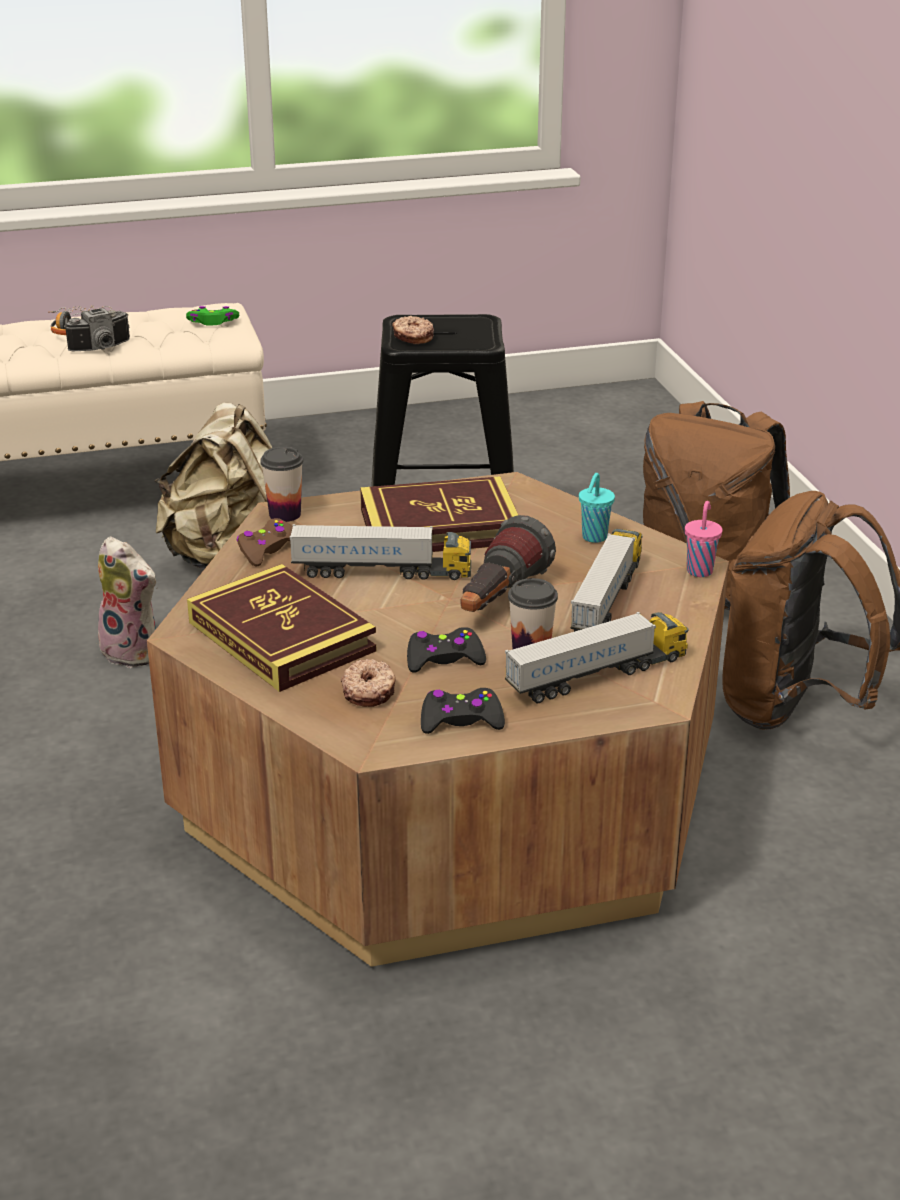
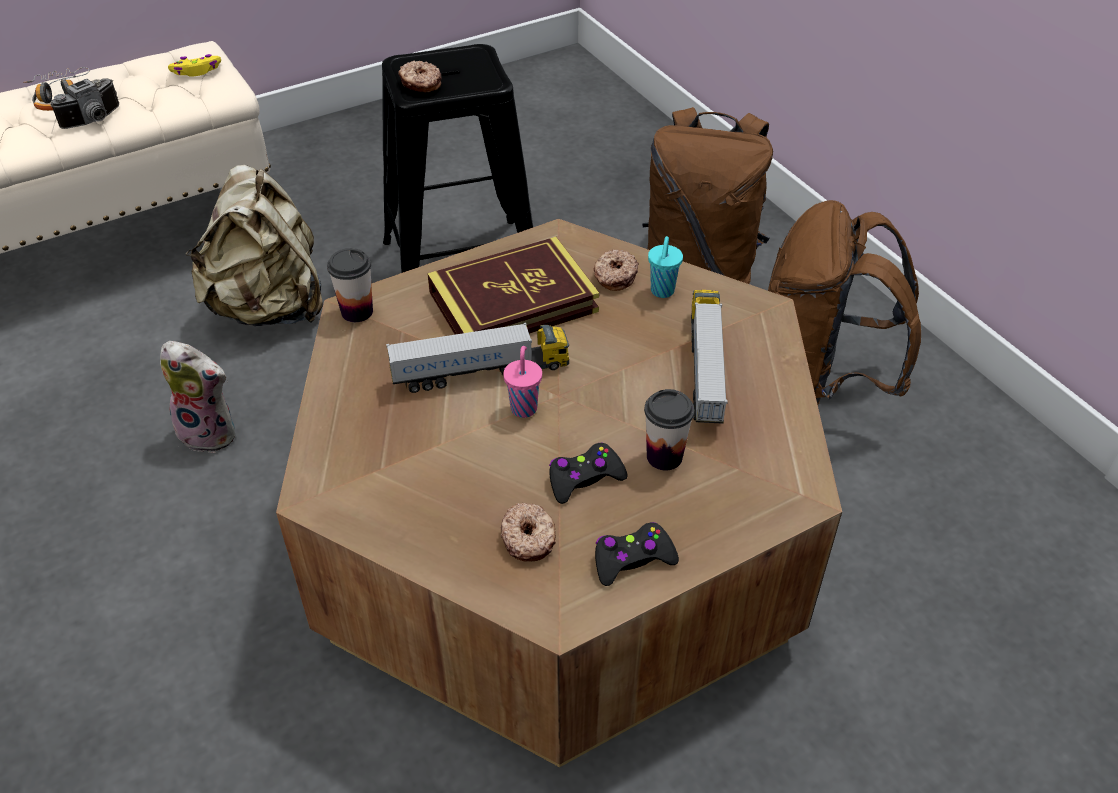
camera: 15 degrees left, 15 degrees up
green game controller [186,306,239,325] -> yellow game controller [168,54,221,77]
book [187,564,376,692] -> none
brown game controller [236,518,293,566] -> none
flashlight [461,515,556,612] -> none
toy truck [505,612,688,703] -> none
pink cup [685,501,723,577] -> pink cup moved to [503,346,542,418]
none -> donut [594,249,639,291]

